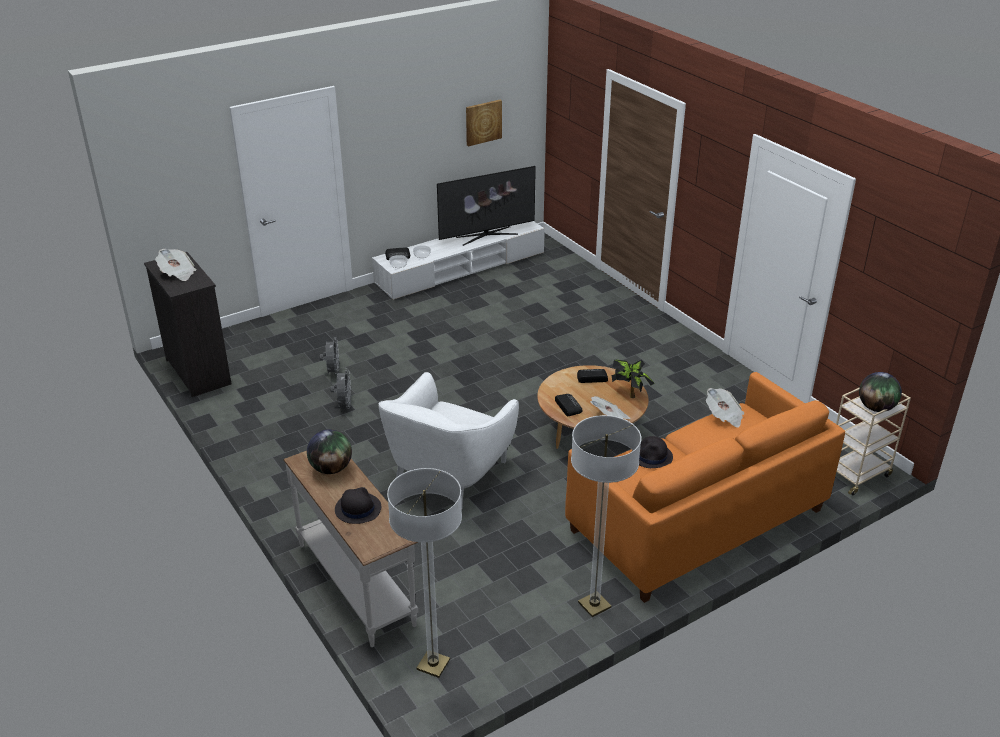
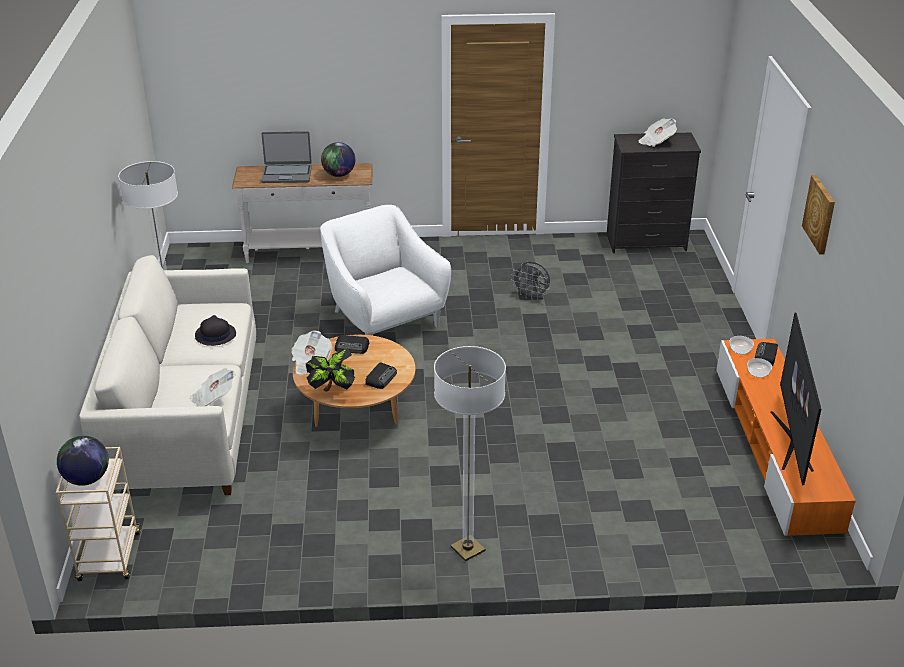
camera: 120 degrees right, 0 degrees up
grey fan [320,337,340,374] -> none
black hat [335,487,381,524] -> laptop [261,131,312,183]
white tv stand [372,221,545,300] -> orange tv stand [716,339,856,536]
floor lamp [387,468,462,678] -> floor lamp moved to [434,346,506,562]
picture [466,100,502,146] -> picture moved to [802,175,835,255]
orange sofa [565,372,845,603] -> white sofa [79,255,256,495]

